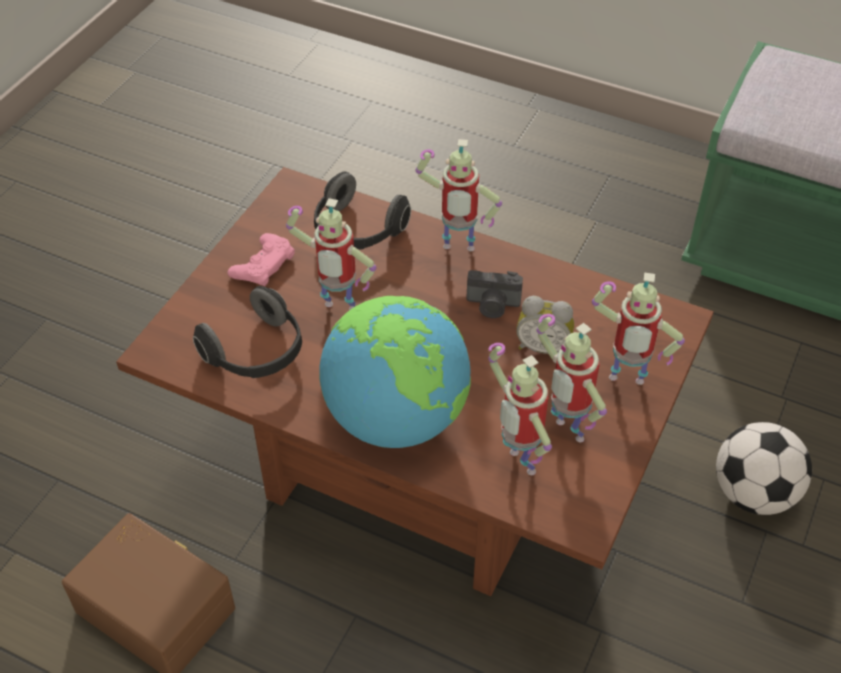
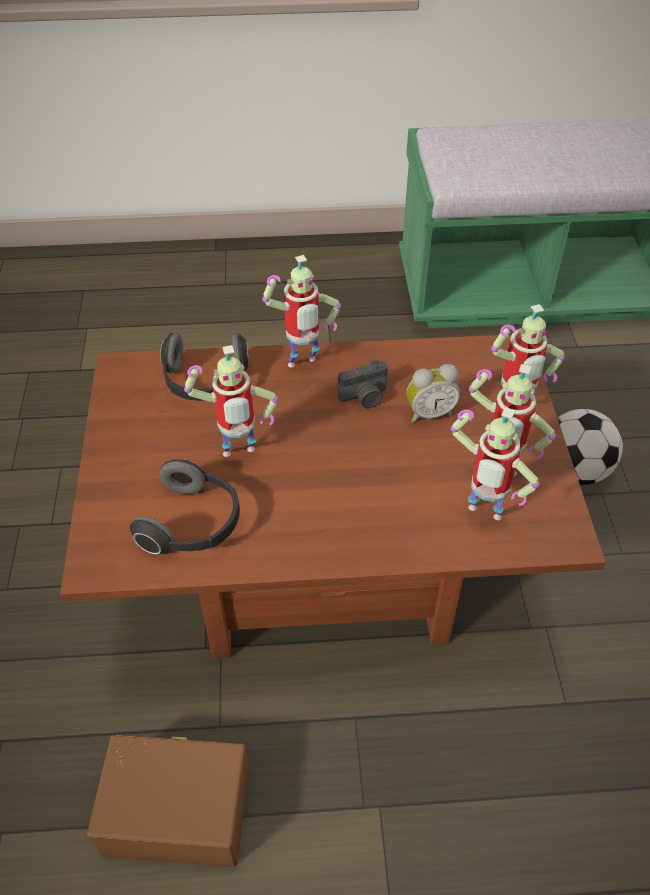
camera: 30 degrees left, 0 degrees up
pink game controller [227,233,295,286] -> none
globe [319,296,471,448] -> none

